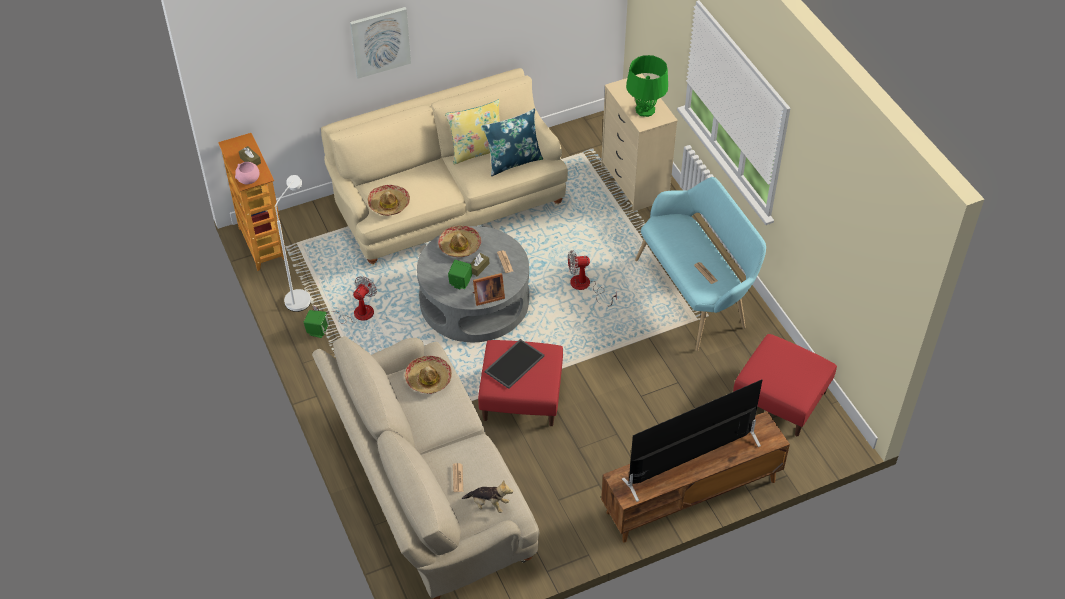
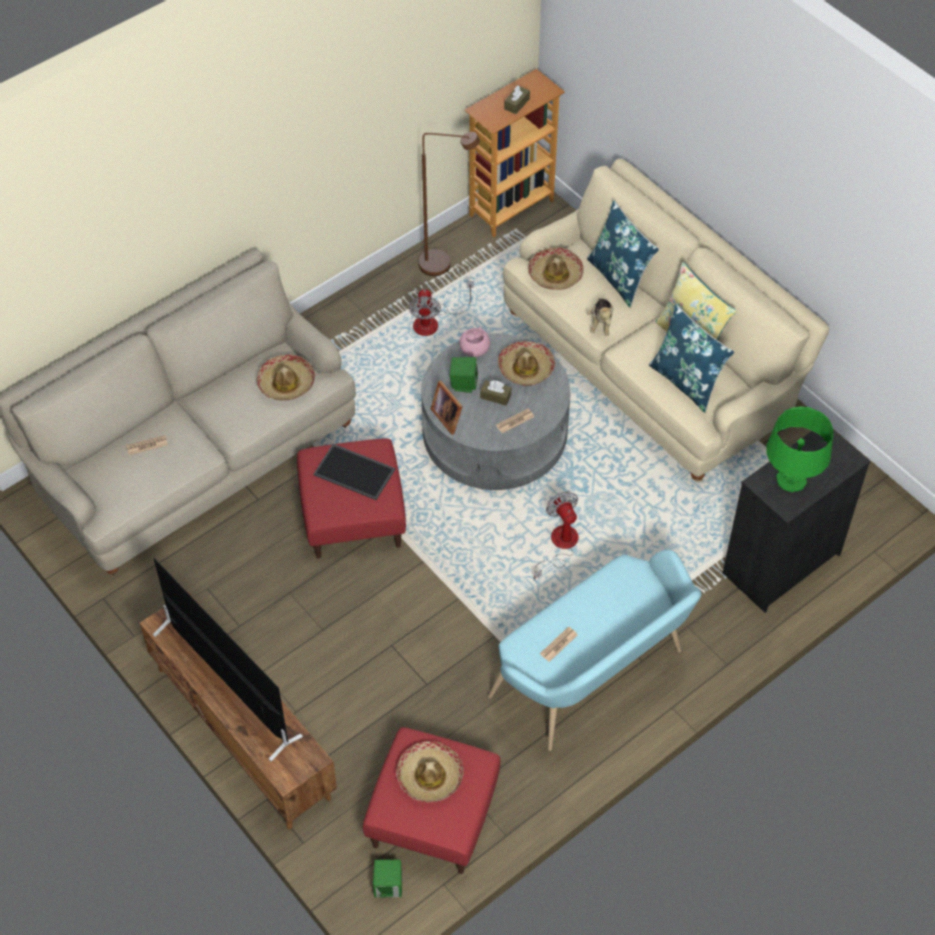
camera: 75 degrees right, 5 degrees up
pink bowl [235,162,259,184] -> pink bowl moved to [459,327,490,357]
white floor lamp [275,175,311,312] -> brown floor lamp [419,132,480,276]
green speaker [304,310,329,338] -> green speaker moved to [373,860,402,897]
fan [313,276,377,323] -> fan turned 75 degrees clockwise [409,281,474,336]
picture [350,7,411,79] -> none
plush toy [462,480,513,513] -> plush toy moved to [587,298,613,336]
beige dresser [601,74,678,212] -> black dresser [723,430,871,613]
none -> hat [396,742,464,802]
none -> blue pillow [587,200,659,308]

